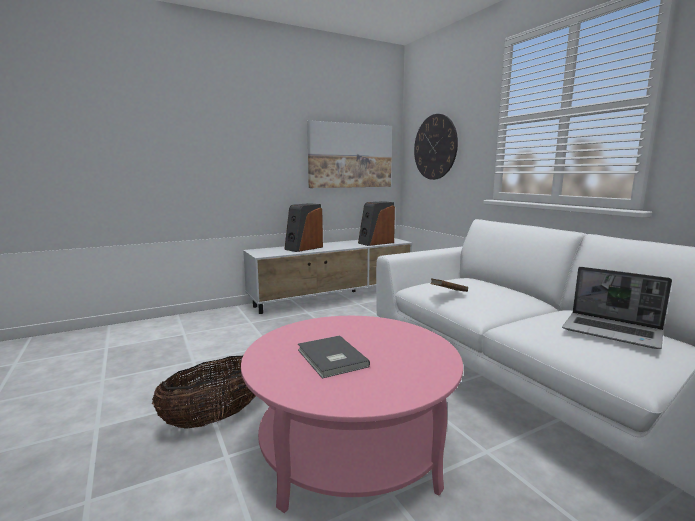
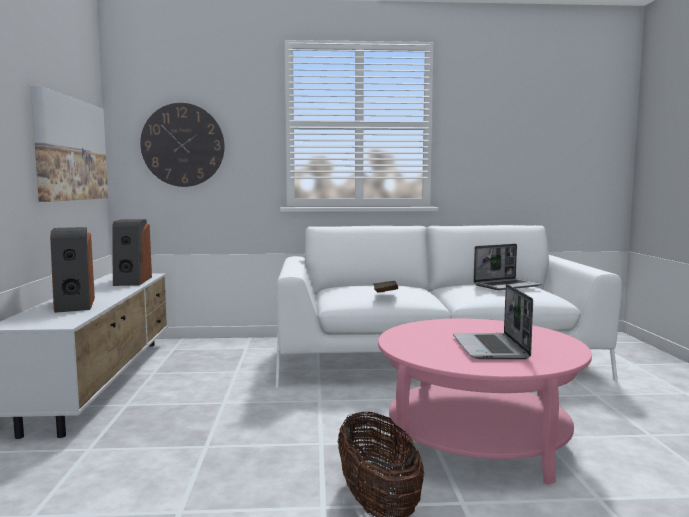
camera: 65 degrees left, 5 degrees down
grey book [298,336,370,379] -> laptop [453,284,533,359]

